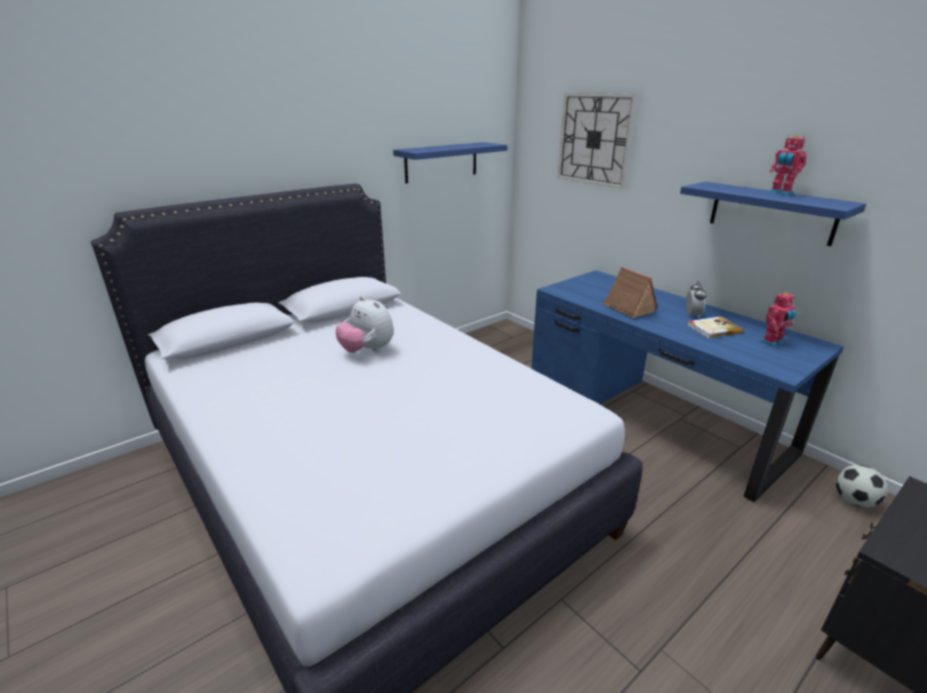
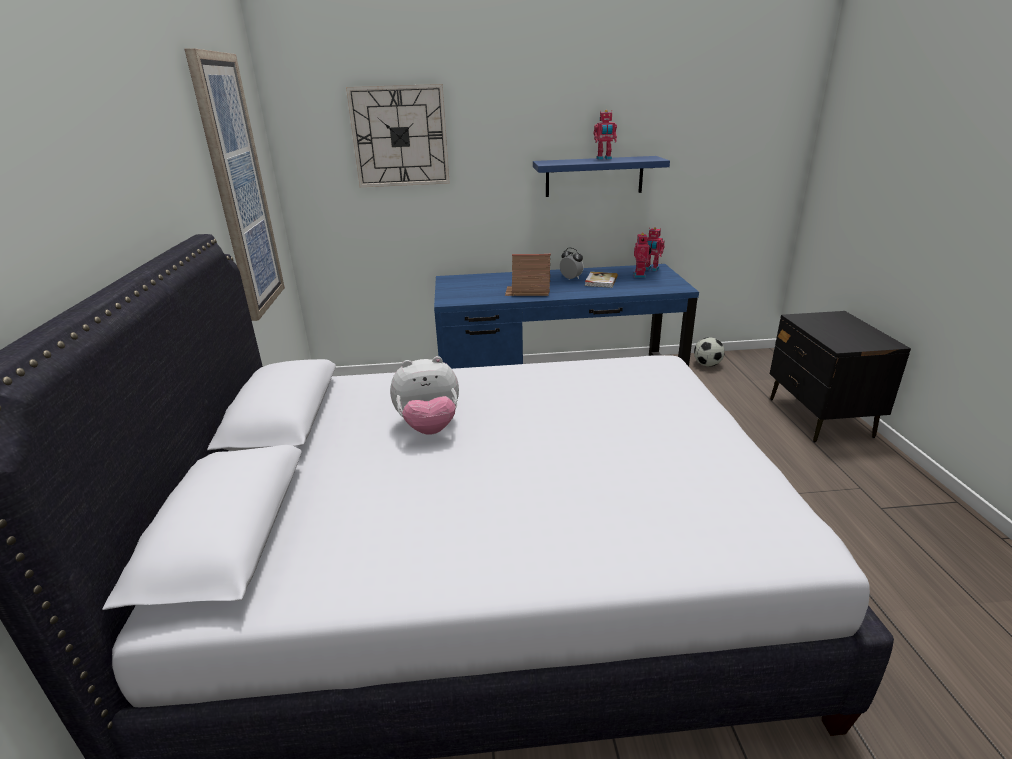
camera: 55 degrees left, 0 degrees up
blue shelf [393,142,508,183] -> picture [185,48,285,321]
none -> toy robot [645,227,665,271]

